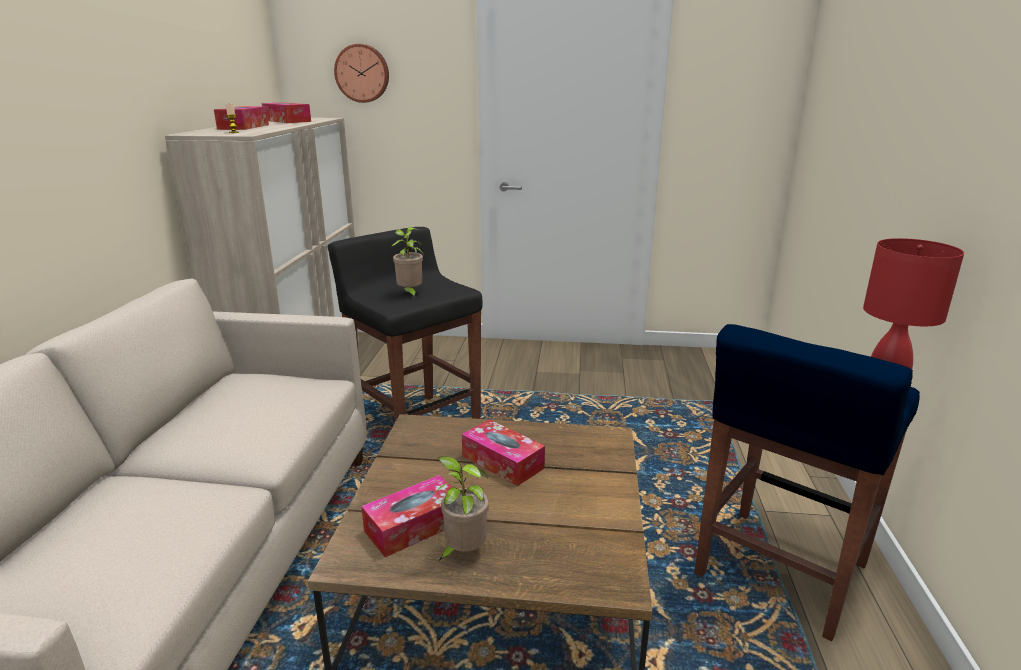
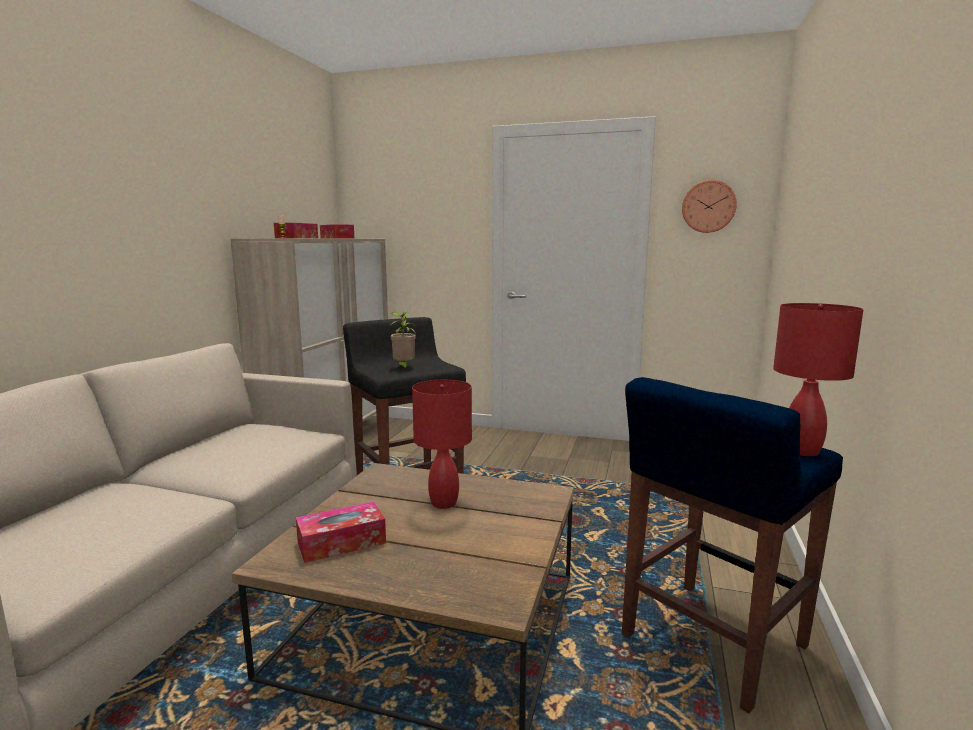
camera: 10 degrees right, 10 degrees down
wall clock [334,44,389,103] -> wall clock moved to [682,180,737,233]
potted plant [433,456,489,561] -> none
tissue box [462,419,545,486] -> red table lamp [412,380,472,509]

